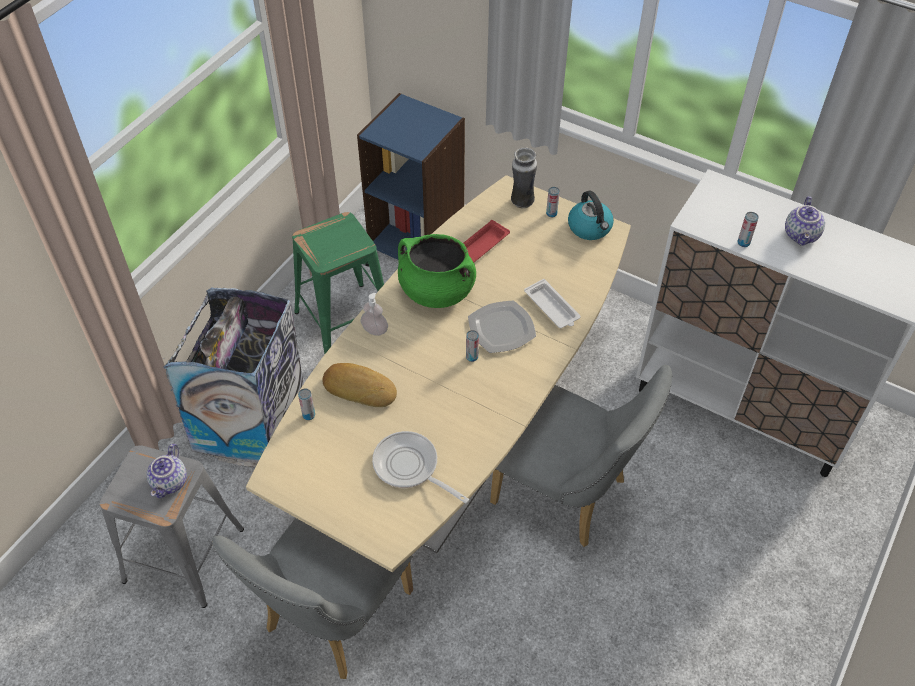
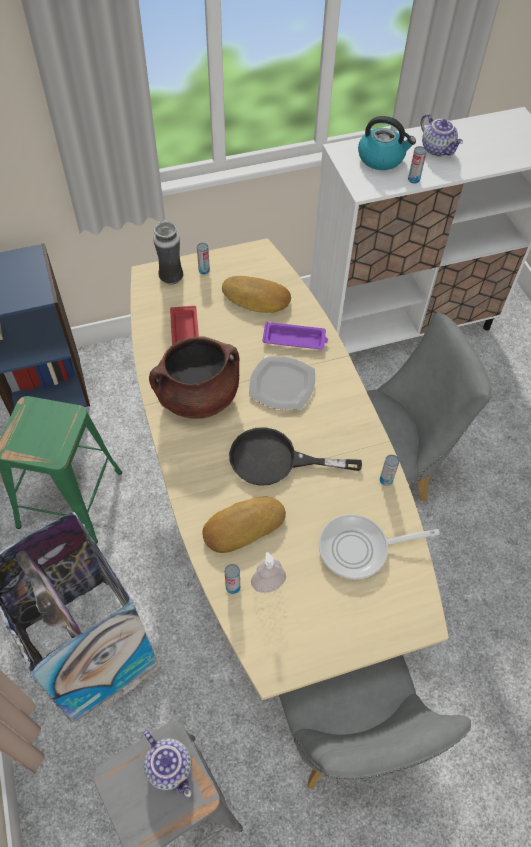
camera: 50 degrees left, 5 degrees up
soap dispenser [361,293,388,336] -> soap dispenser moved to [251,552,286,593]
green cooking pot [398,234,476,308] -> brown cooking pot [149,336,239,419]
can [466,330,479,362] -> can moved to [380,455,399,486]
white tray [524,279,580,328] -> purple tray [262,322,328,350]
kettle [568,191,614,240] -> kettle moved to [358,116,416,170]
none -> bread [222,276,291,313]
none -> black frying pan [229,427,362,486]

